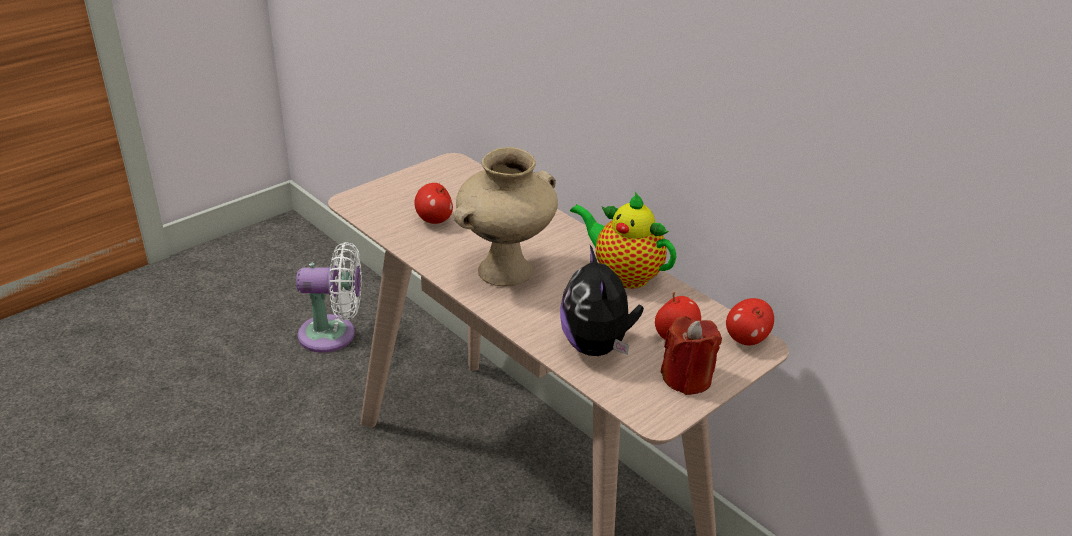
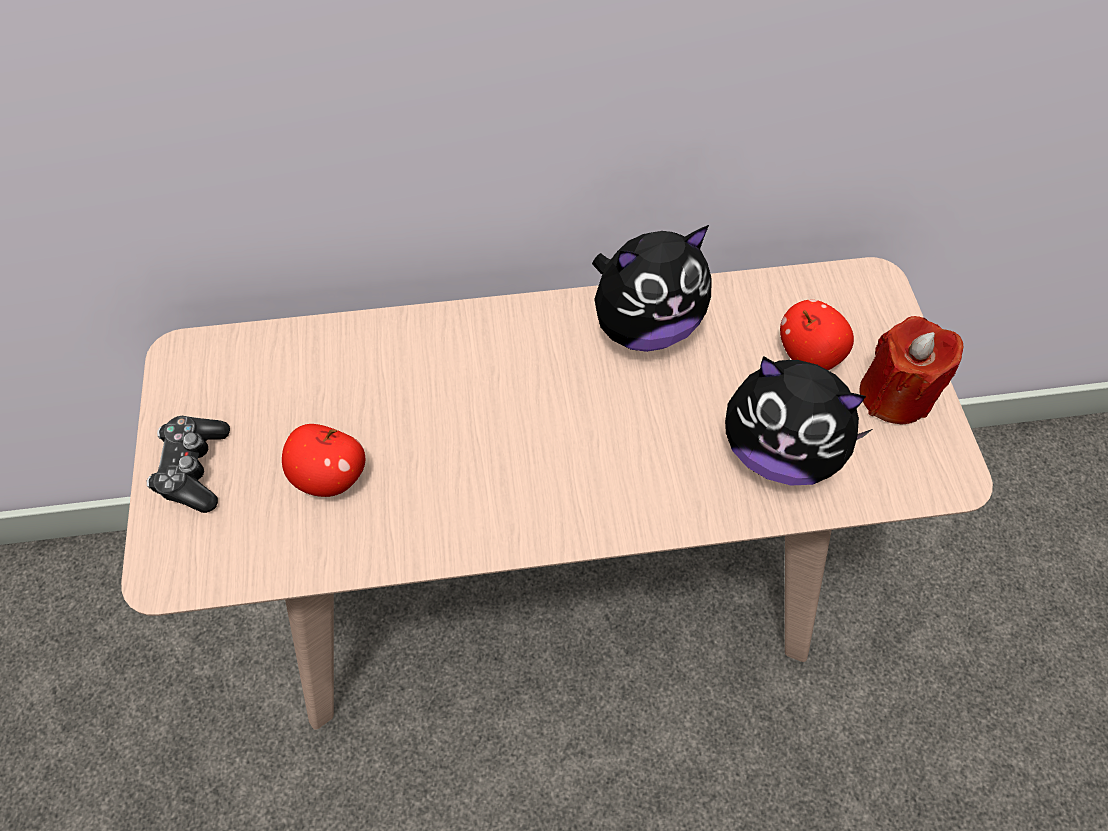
camera: 55 degrees left, 25 degrees up
white fan [296,242,362,353] -> none
beige vase [454,147,558,286] -> none
teapot [570,192,676,289] -> plush toy [592,225,712,352]
apple [726,298,774,345] -> none
none -> game controller [147,416,230,513]

